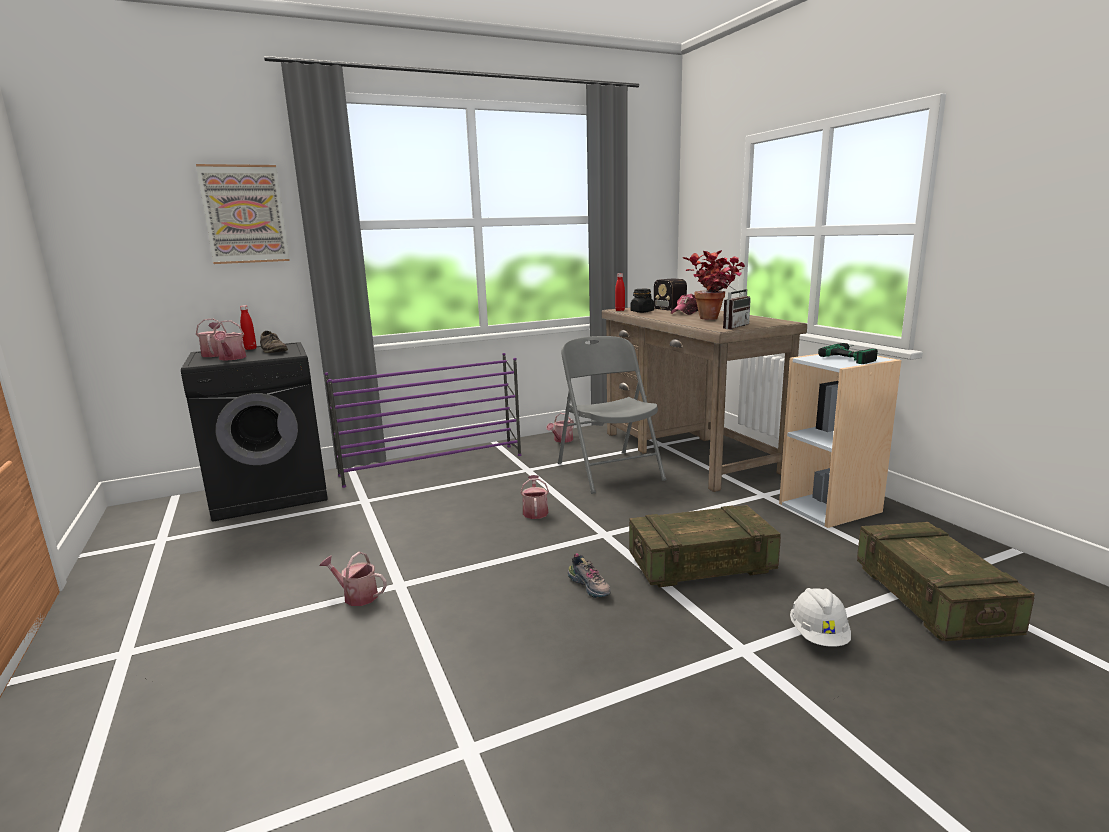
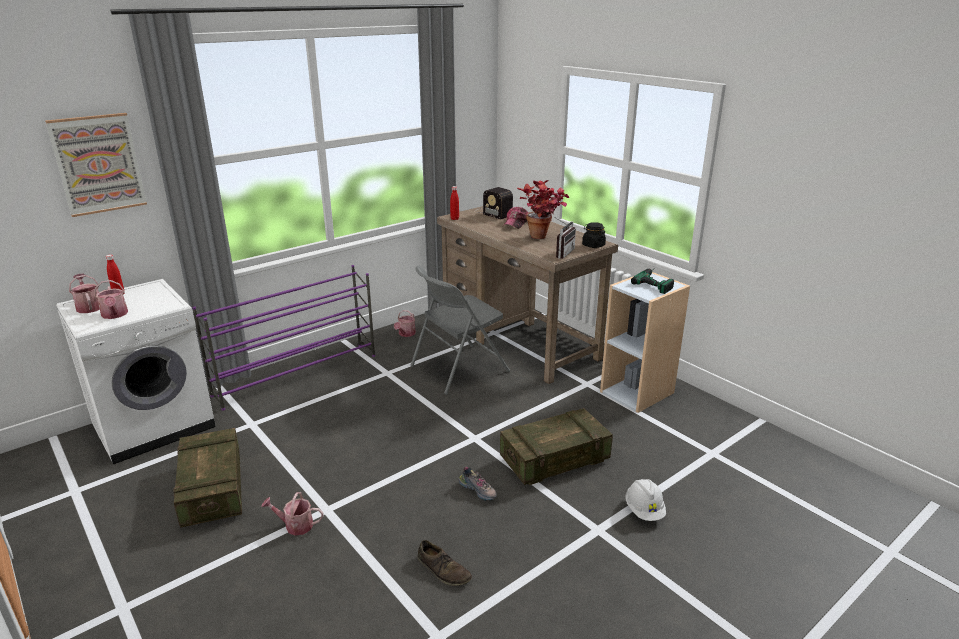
camera: 15 degrees left, 10 degrees up
black washing machine [181,342,328,522] -> white washing machine [56,279,216,464]
brown shoe [260,331,288,353] -> brown shoe moved to [418,540,472,586]
watering can [520,475,549,519] -> none
grey chair [558,336,667,494] -> grey chair turned 90 degrees counterclockwise [410,265,510,395]
black jar [630,289,654,313] -> black jar moved to [582,222,606,248]
crate [857,522,1035,641] -> crate moved to [173,428,242,528]

